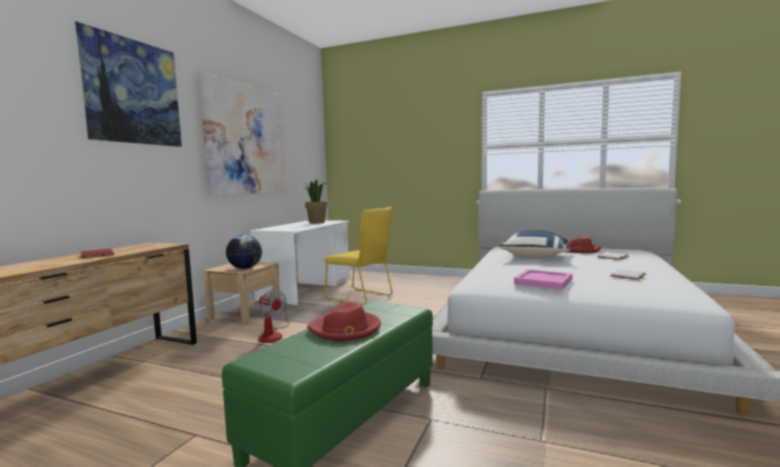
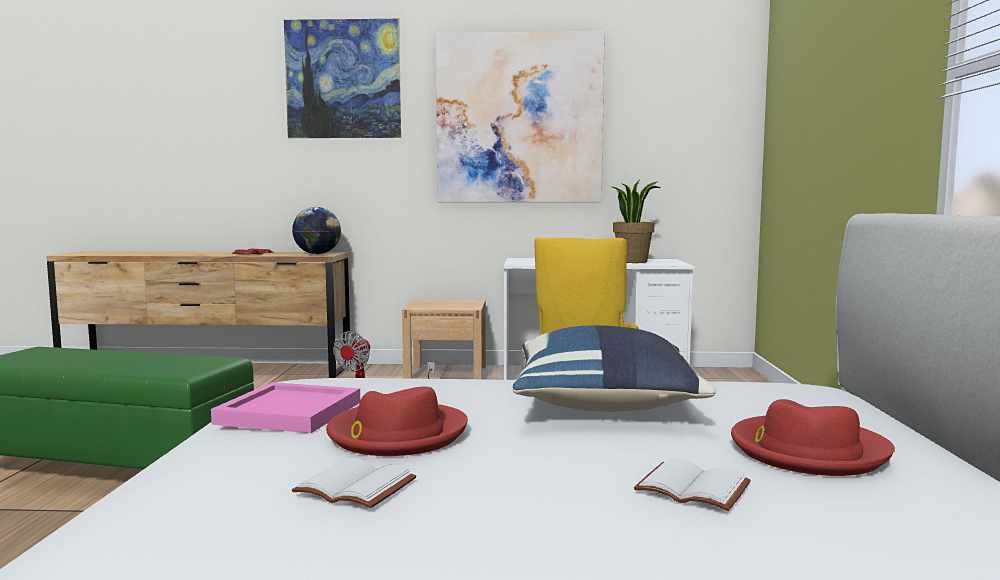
camera: 70 degrees right, 0 degrees up
globe [226,235,262,269] -> globe moved to [292,207,341,254]
red hat [307,302,381,341] -> red hat moved to [326,387,468,456]

